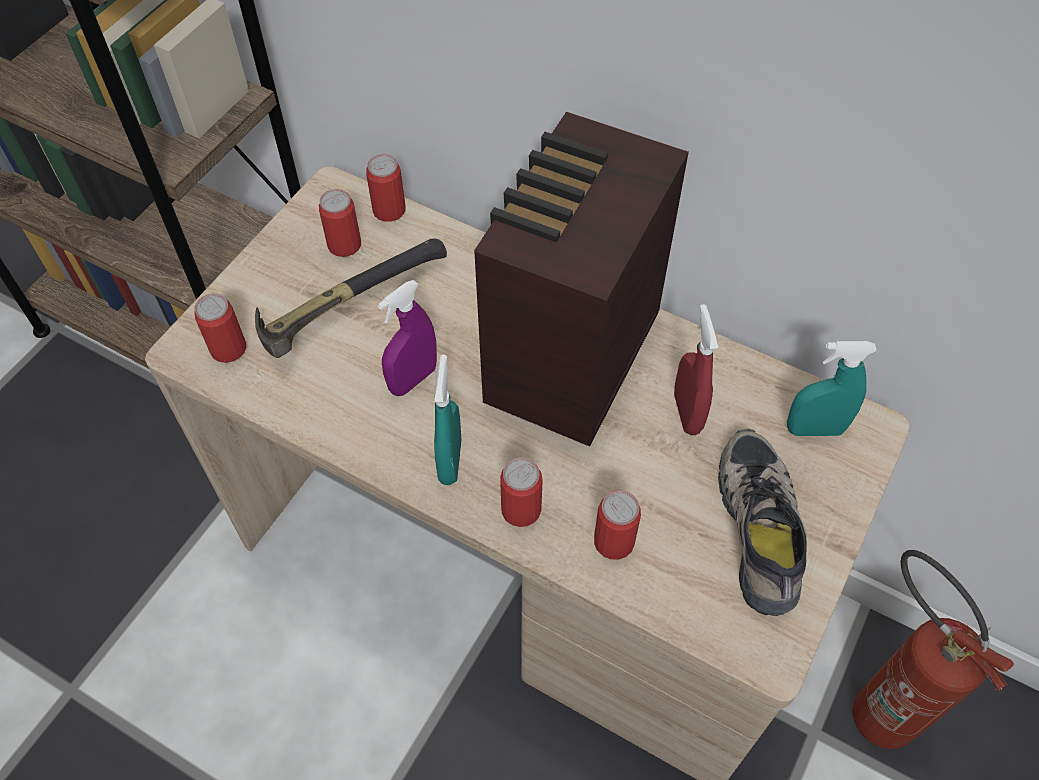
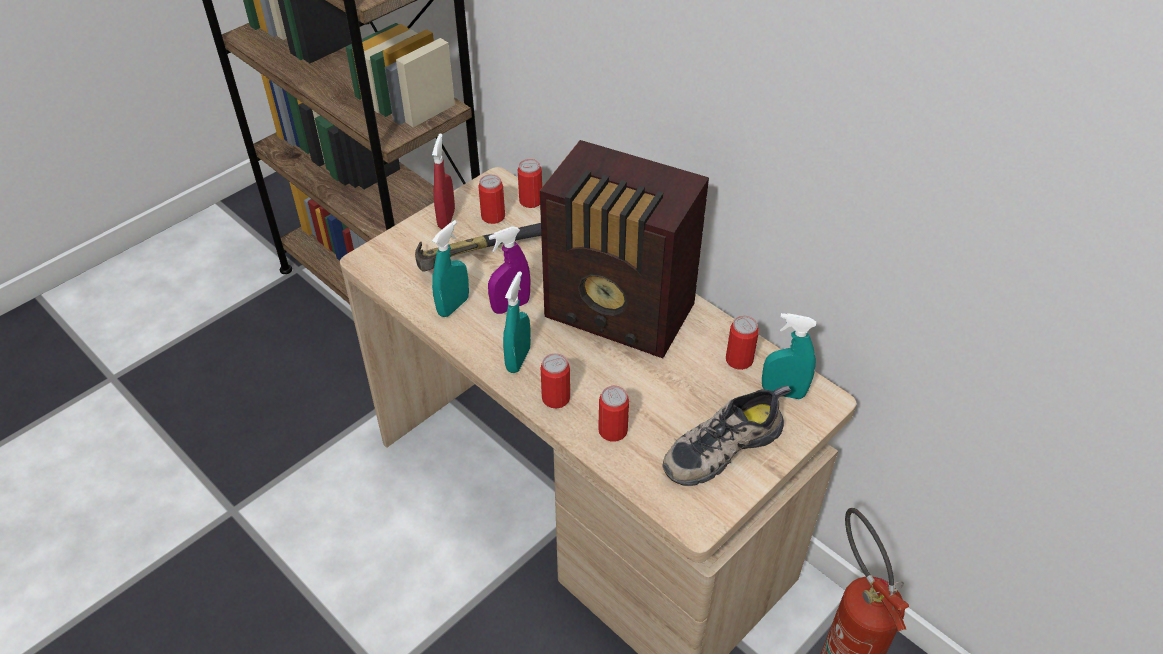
camera: 15 degrees right, 10 degrees down
can [194,294,246,363] -> can moved to [726,316,759,370]
radio [474,112,689,447] -> radio turned 105 degrees counterclockwise [540,140,709,358]
red spray bottle [674,304,718,435] -> red spray bottle moved to [432,134,455,229]
shoe [718,429,807,616] -> shoe turned 135 degrees counterclockwise [662,386,791,486]
none -> turquoise spray bottle [432,220,469,317]

